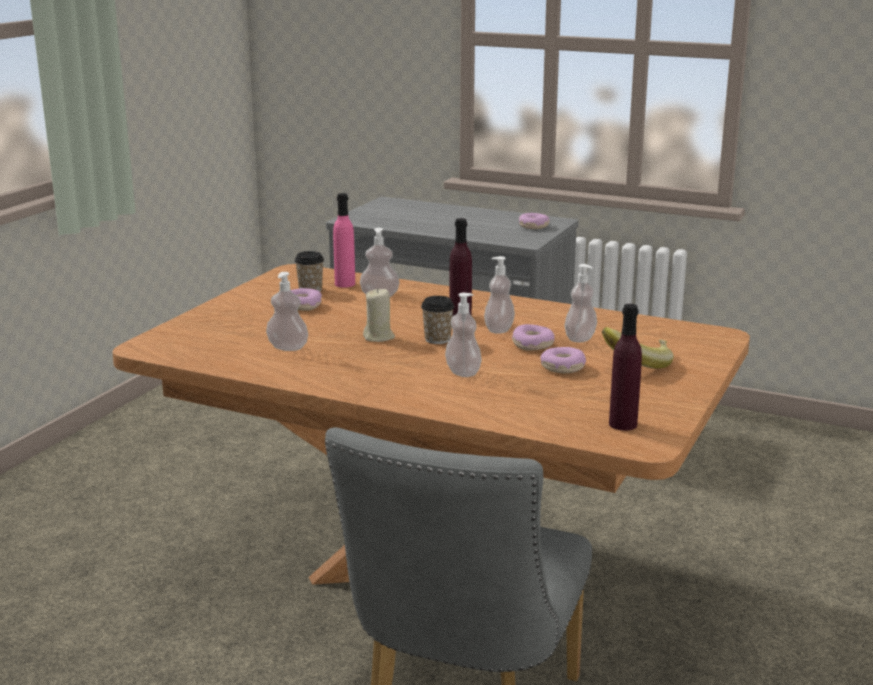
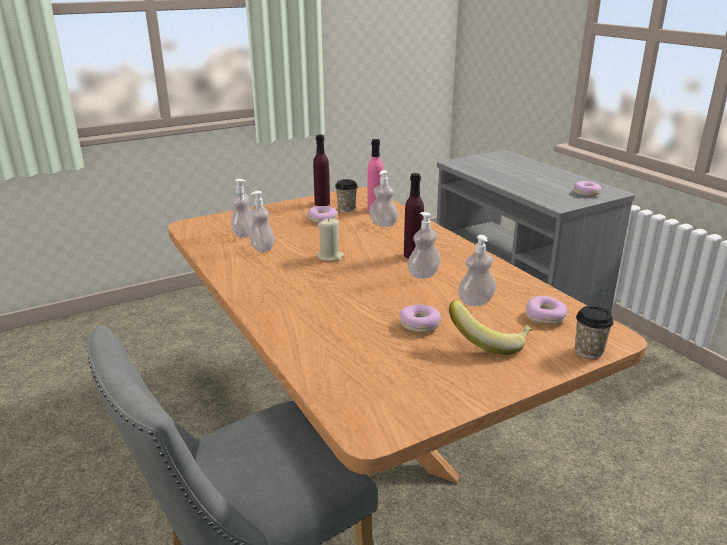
camera: 35 degrees right, 5 degrees up
cup [421,296,454,344] -> cup moved to [575,306,614,358]
soap dispenser [445,293,482,377] -> soap dispenser moved to [231,179,253,237]
donut [512,324,555,351] -> donut moved to [526,296,568,324]
purple bottle [609,304,642,431] -> purple bottle moved to [313,134,330,206]

